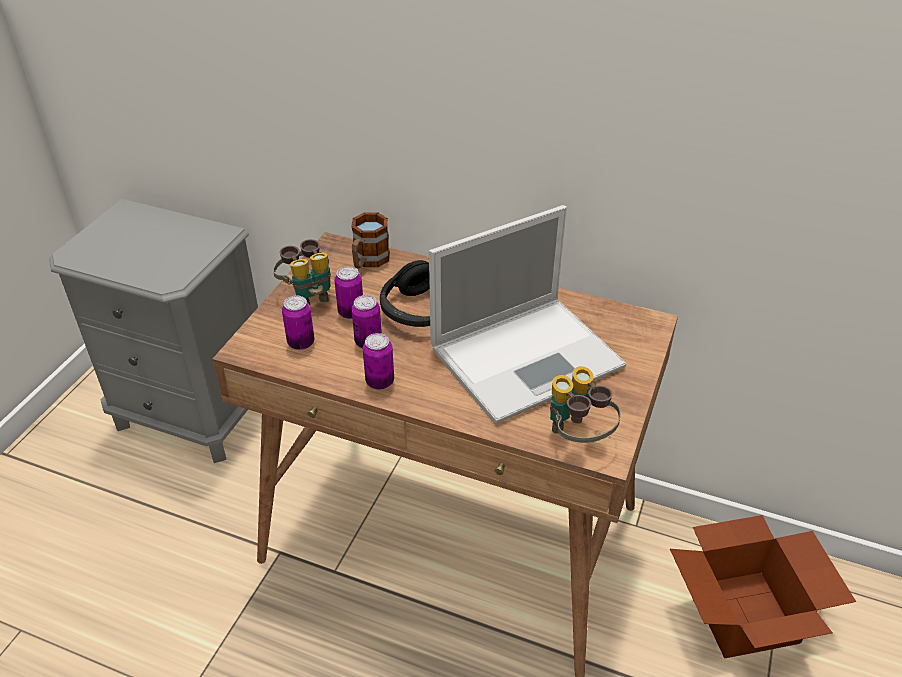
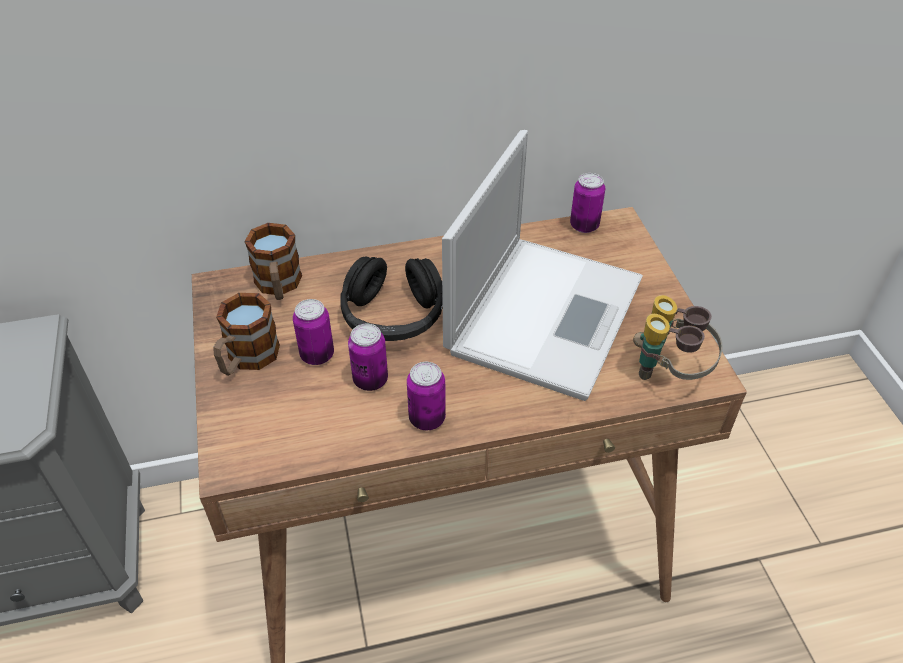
camera: 35 degrees left, 5 degrees up
binoculars [273,239,331,305] -> mug [213,293,280,375]
can [282,296,315,350] -> can moved to [570,173,605,233]
cardboard box [670,515,856,658] -> none

